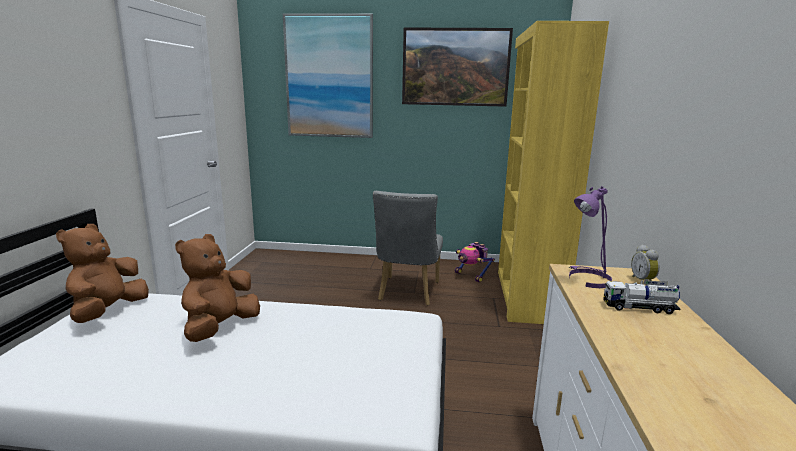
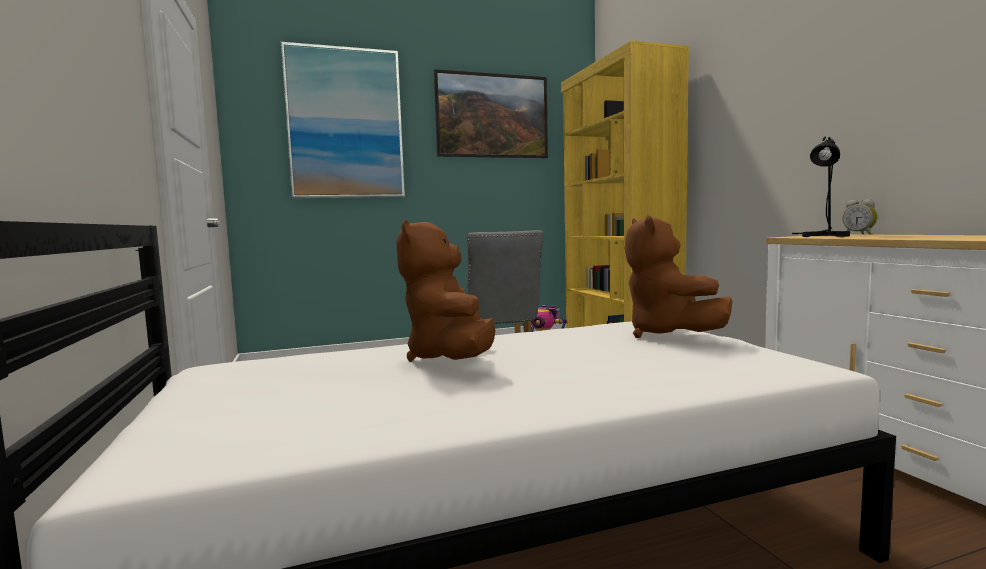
camera: 25 degrees left, 10 degrees down
brown plush toy [56,224,149,323] -> brown plush toy moved to [625,215,733,338]
purple table lamp [569,186,612,288] -> black table lamp [792,137,850,237]
toy truck [603,280,680,314] -> none

